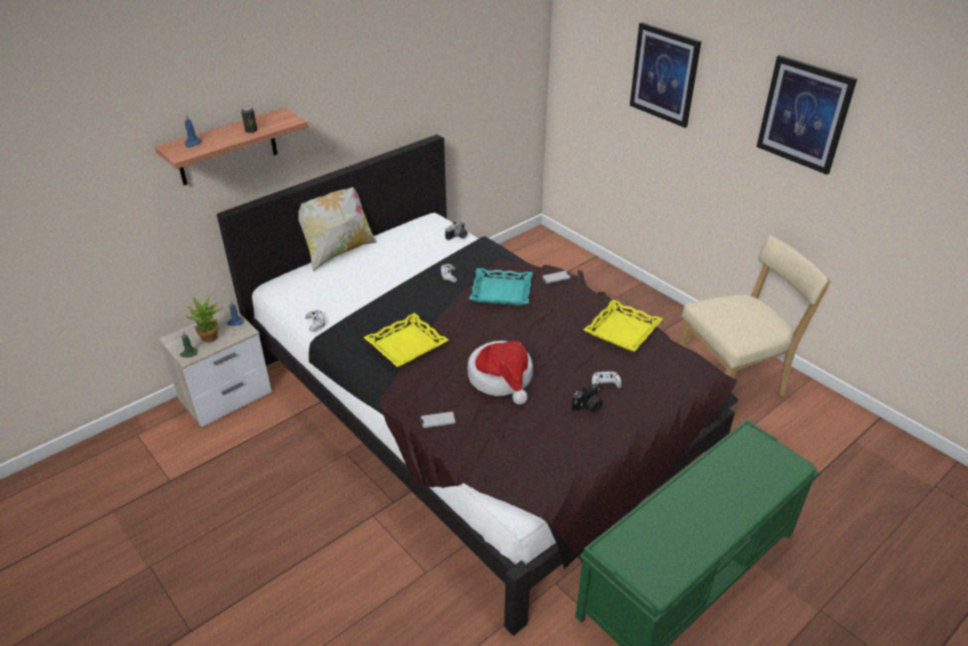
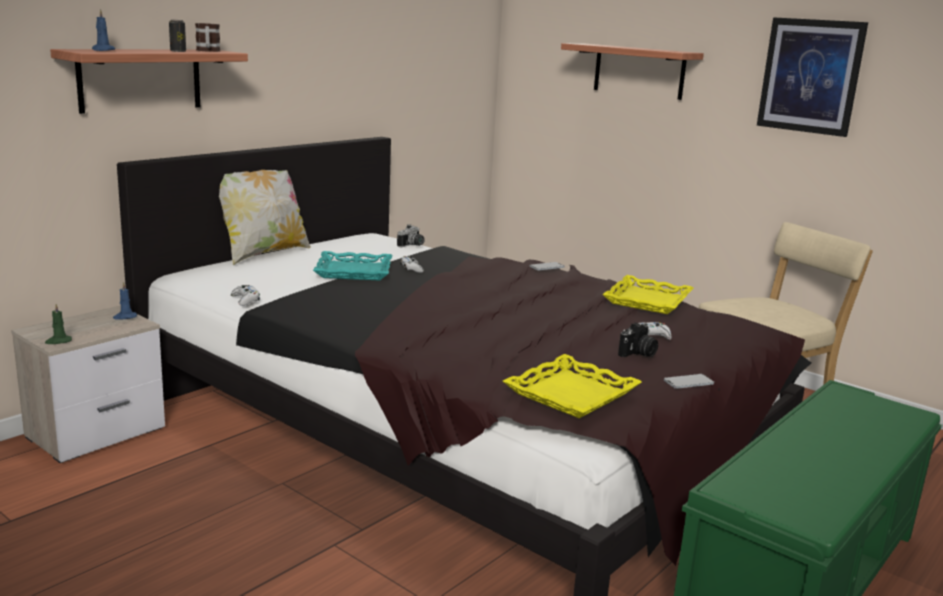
camera: 10 degrees left, 20 degrees down
potted plant [186,295,223,342] -> none
yellow tray [364,313,449,367] -> yellow tray moved to [503,354,642,418]
phone [421,411,456,428] -> phone moved to [664,374,714,389]
hat [467,341,533,405] -> none
turquoise tray [469,268,533,306] -> turquoise tray moved to [313,251,392,281]
picture [630,22,701,128] -> shelf [561,43,704,100]
none -> mug [195,23,220,52]

